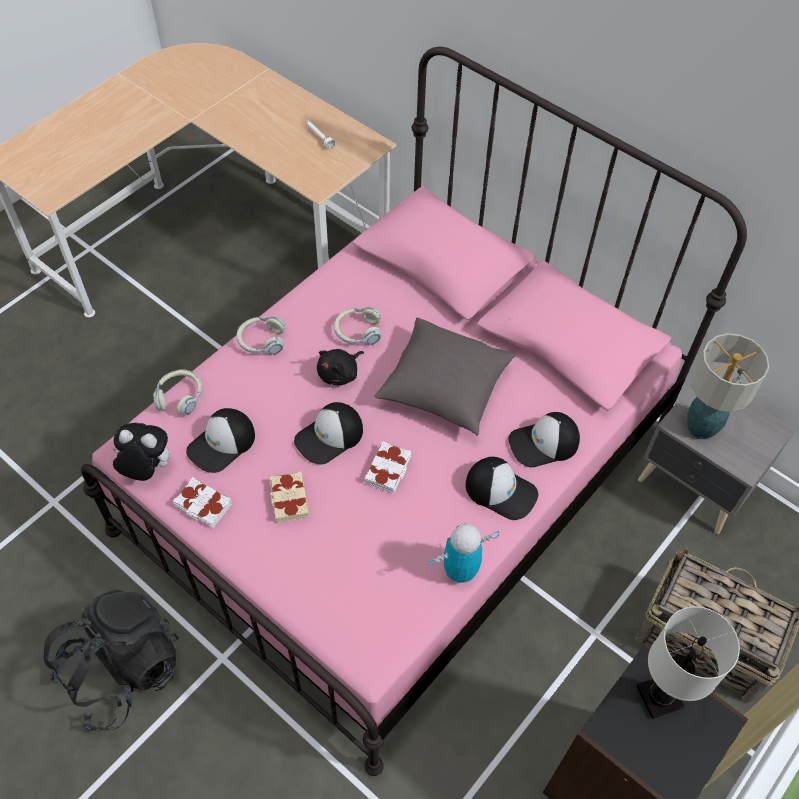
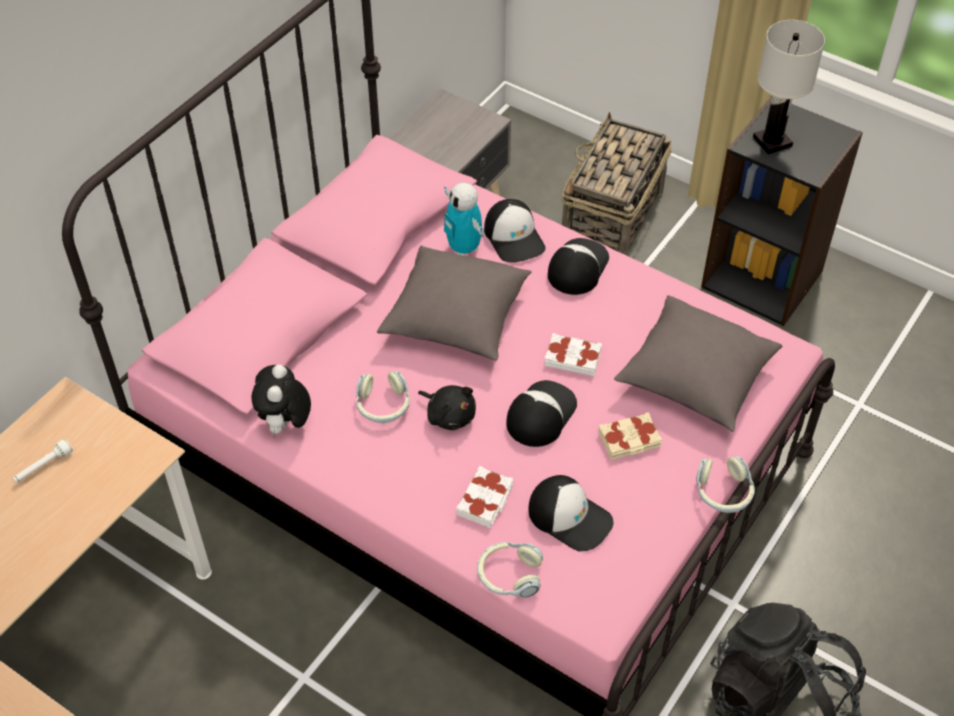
camera: 95 degrees left, 5 degrees down
plush toy [112,423,169,481] -> plush toy moved to [251,365,311,437]
white book [173,477,232,528] -> white book moved to [456,466,513,528]
headphones [237,316,286,355] -> headphones moved to [696,456,755,513]
cap [294,402,363,464] -> cap turned 105 degrees counterclockwise [506,380,577,447]
toy robot [428,524,499,584] -> toy robot moved to [444,183,484,256]
table lamp [687,333,769,439] -> none
none -> grey pillow [614,295,782,432]

